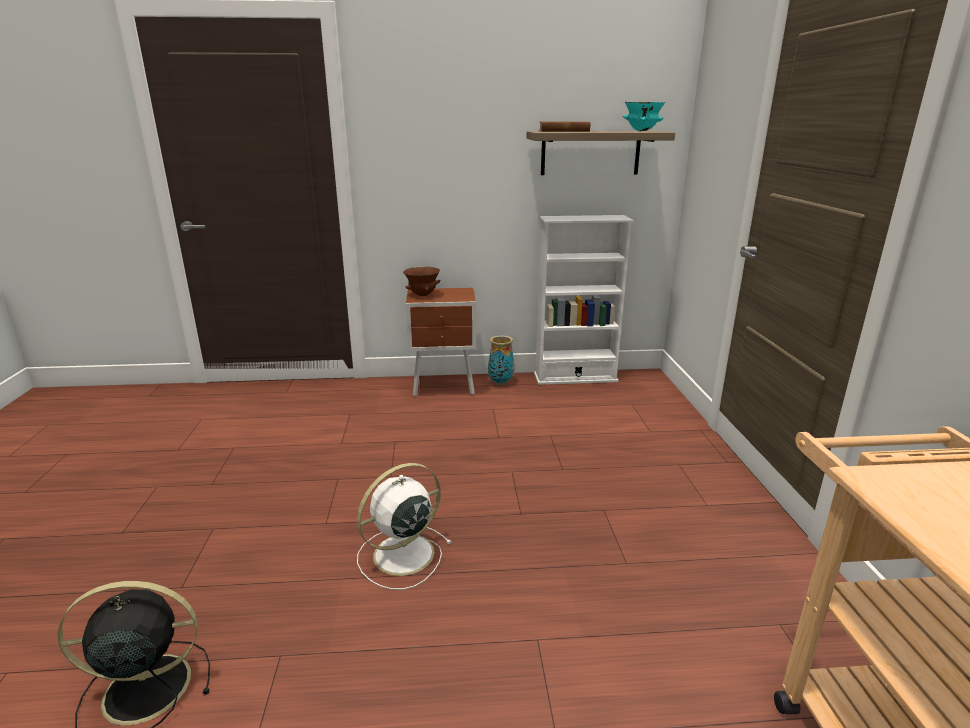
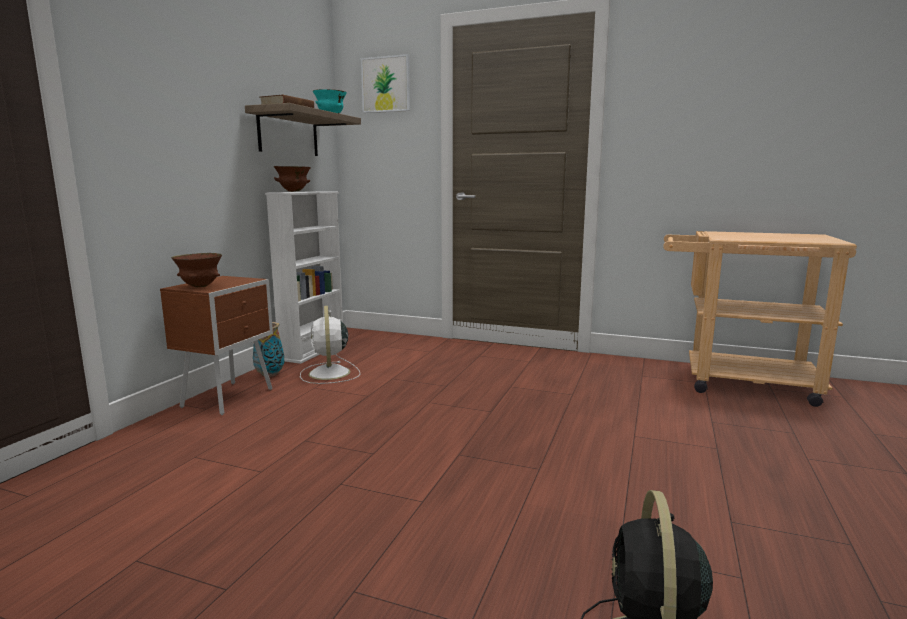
camera: 65 degrees left, 10 degrees down
white fan [357,463,452,590] -> white fan moved to [300,306,360,384]
none -> brown bowl [274,166,311,192]
none -> picture [361,54,410,113]

